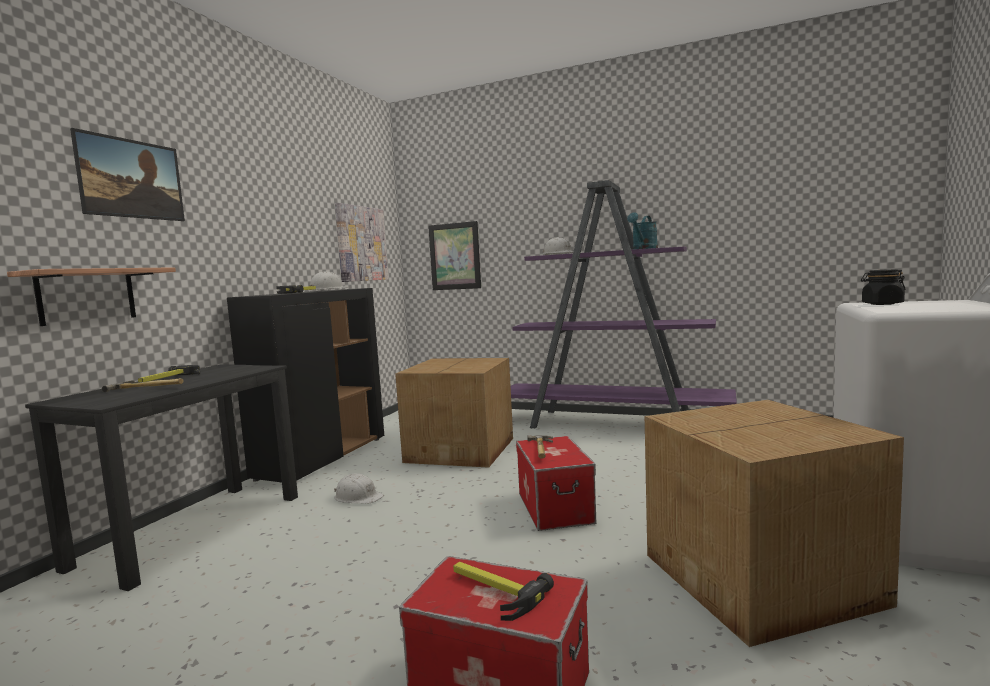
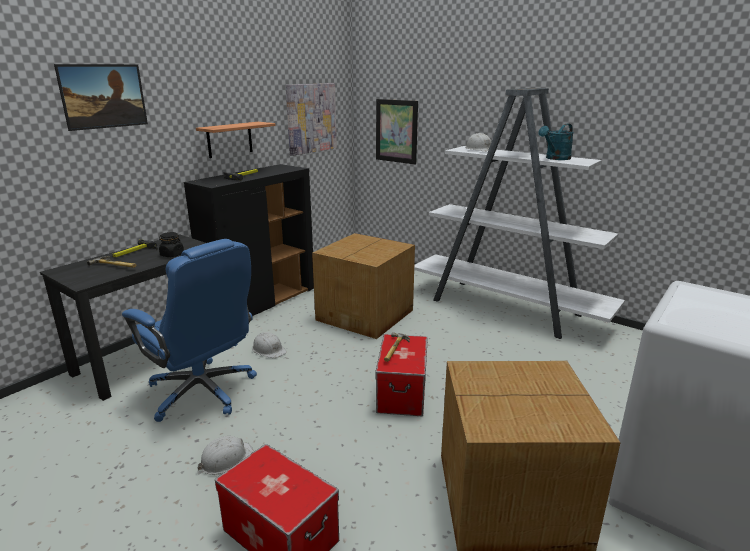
camera: 15 degrees right, 15 degrees up
shelf [7,267,176,326] -> shelf moved to [196,122,276,158]
white hard hat [309,271,349,290] -> white hard hat moved to [197,436,254,475]
hammer [453,562,554,621] -> none
purple bookcase [511,180,737,428] -> white bookcase [414,88,625,339]
black jar [861,269,906,305] -> black jar moved to [159,232,184,257]
none -> blue office chair [122,239,257,422]

